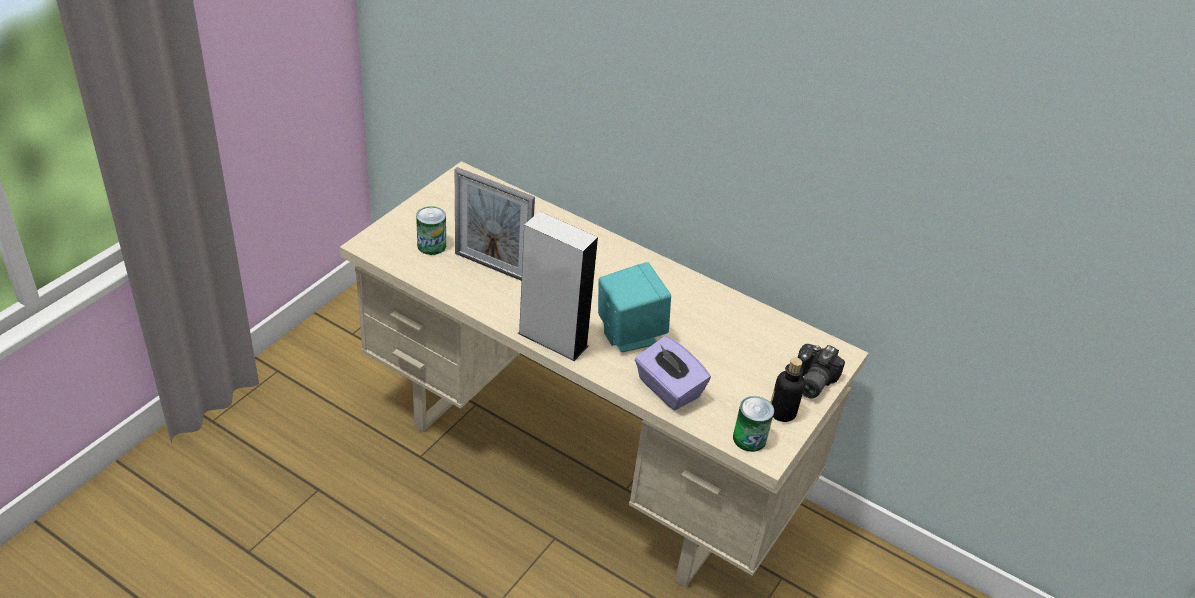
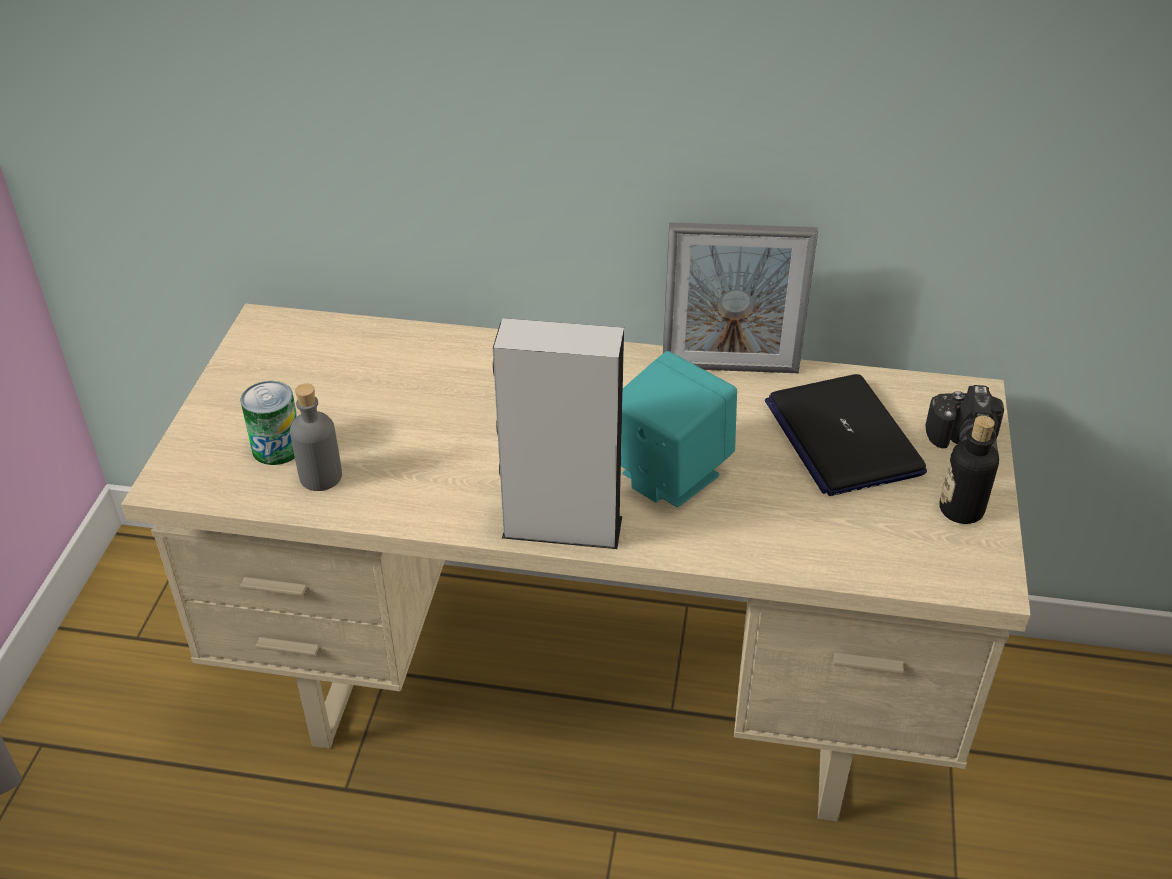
camera: 20 degrees left, 0 degrees up
picture frame [455,167,535,281] -> picture frame moved to [663,222,818,373]
purple tissue box [635,336,711,410] -> none
can [733,396,774,452] -> none
none -> grey bottle [290,383,342,491]
none -> laptop [765,374,927,496]

